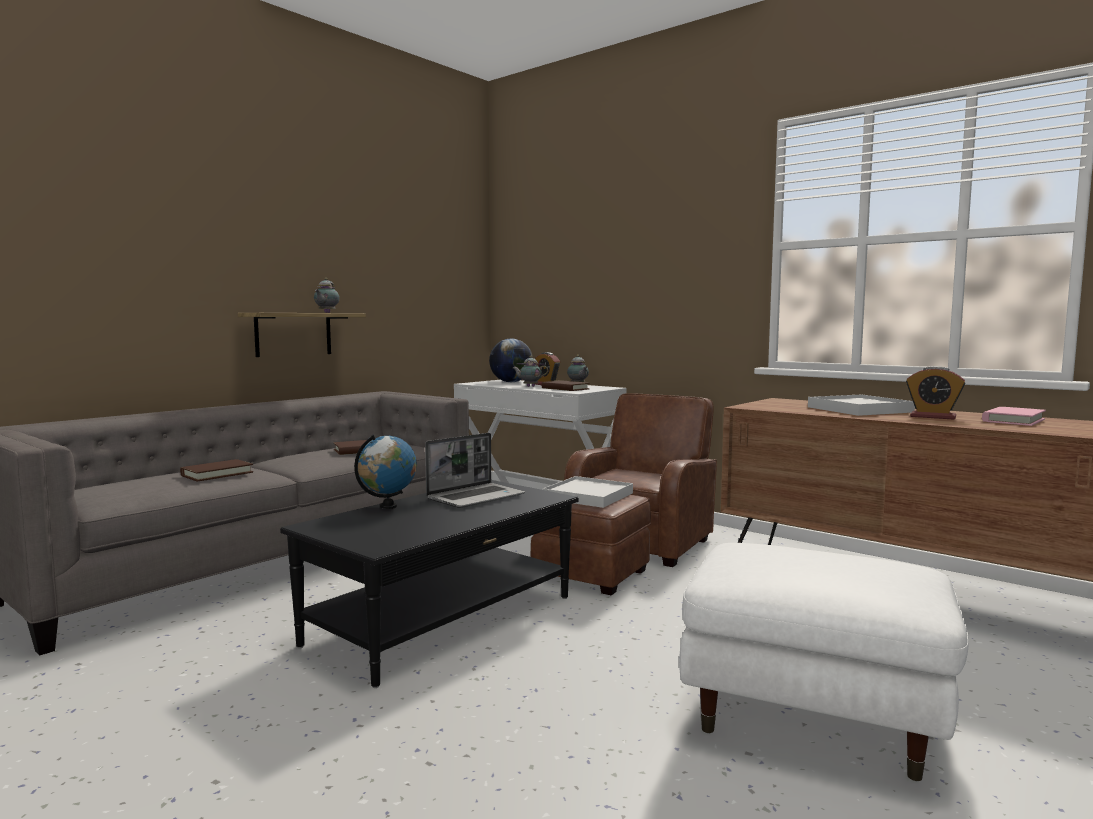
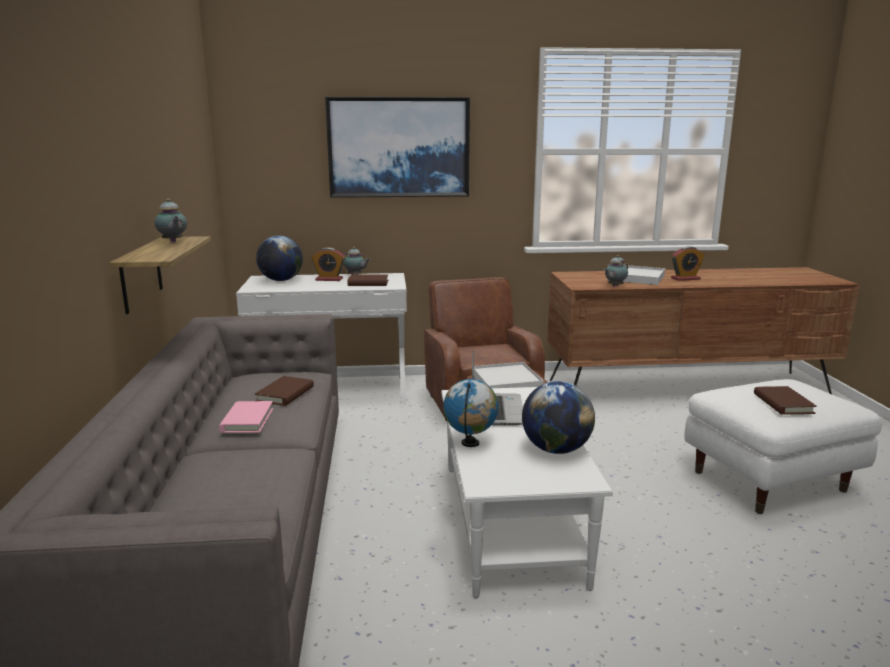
camera: 45 degrees left, 10 degrees up
brown book [180,459,253,482] -> brown book moved to [754,386,817,415]
black coffee table [280,480,579,688] -> white coffee table [441,387,613,598]
teapot [513,356,548,387] -> teapot moved to [604,255,628,287]
pink book [982,407,1046,426] -> pink book moved to [219,401,273,433]
none -> picture [325,97,470,198]
none -> globe [522,381,595,454]

